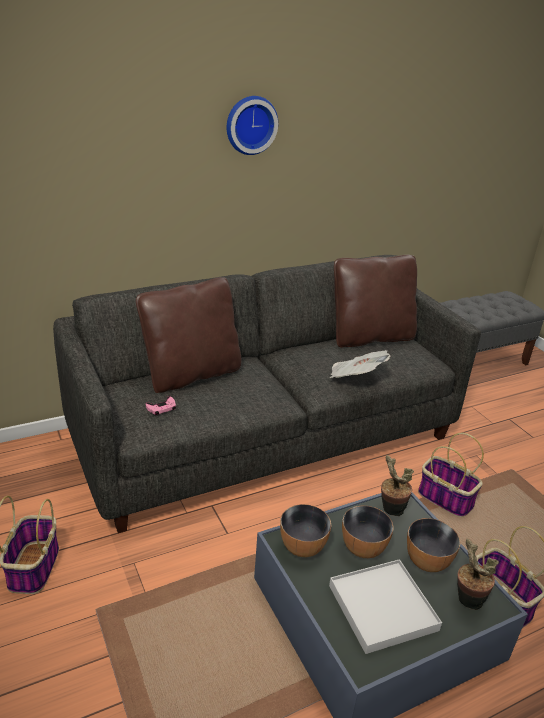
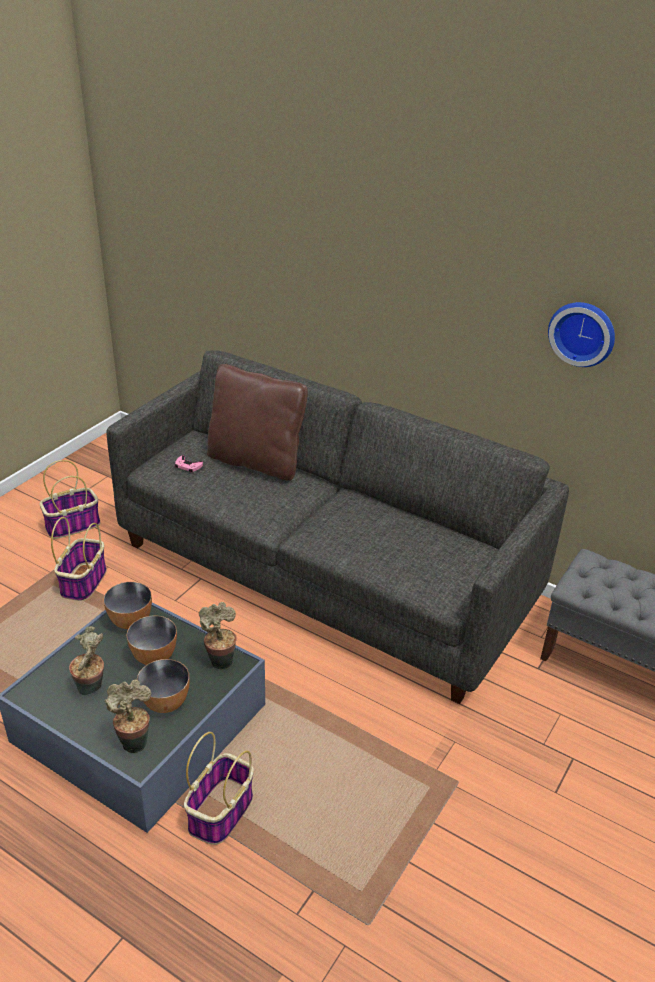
camera: 60 degrees right, 5 degrees up
wall clock [227,96,278,155] -> wall clock moved to [548,302,615,367]
white tray [329,559,442,654] -> potted plant [69,626,104,695]
newspaper [330,350,390,378] -> none
brown pillow [334,255,417,348] -> none
basket [418,433,484,517] -> basket moved to [51,517,107,601]

